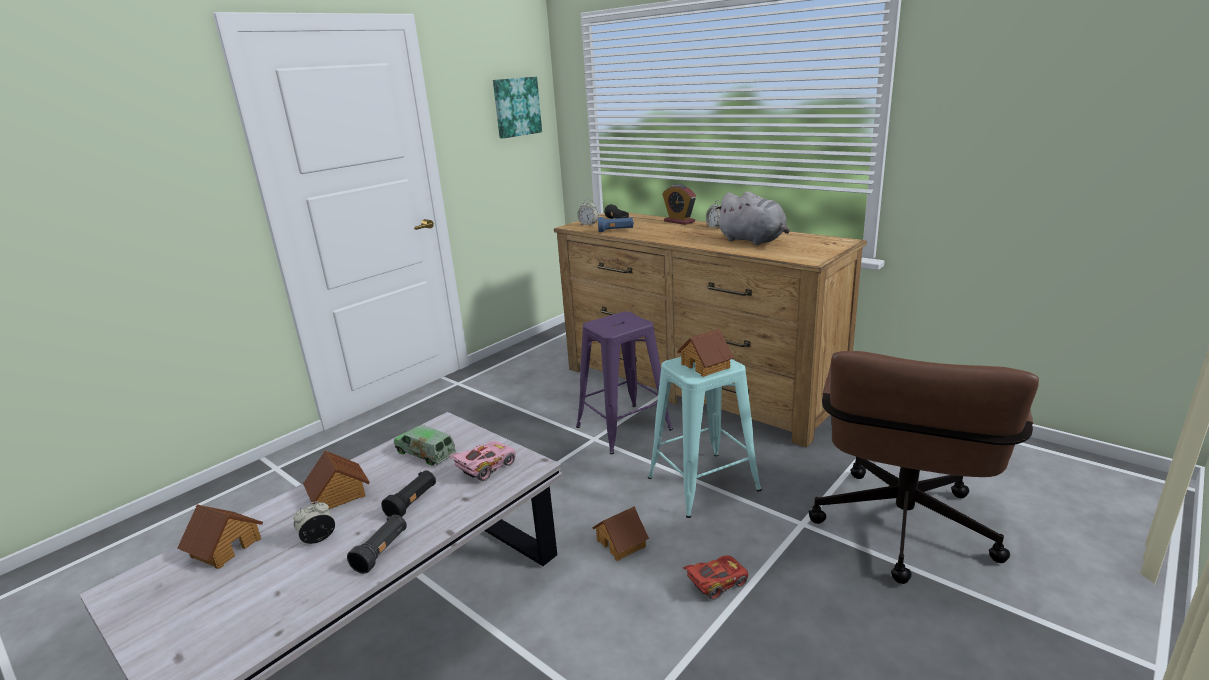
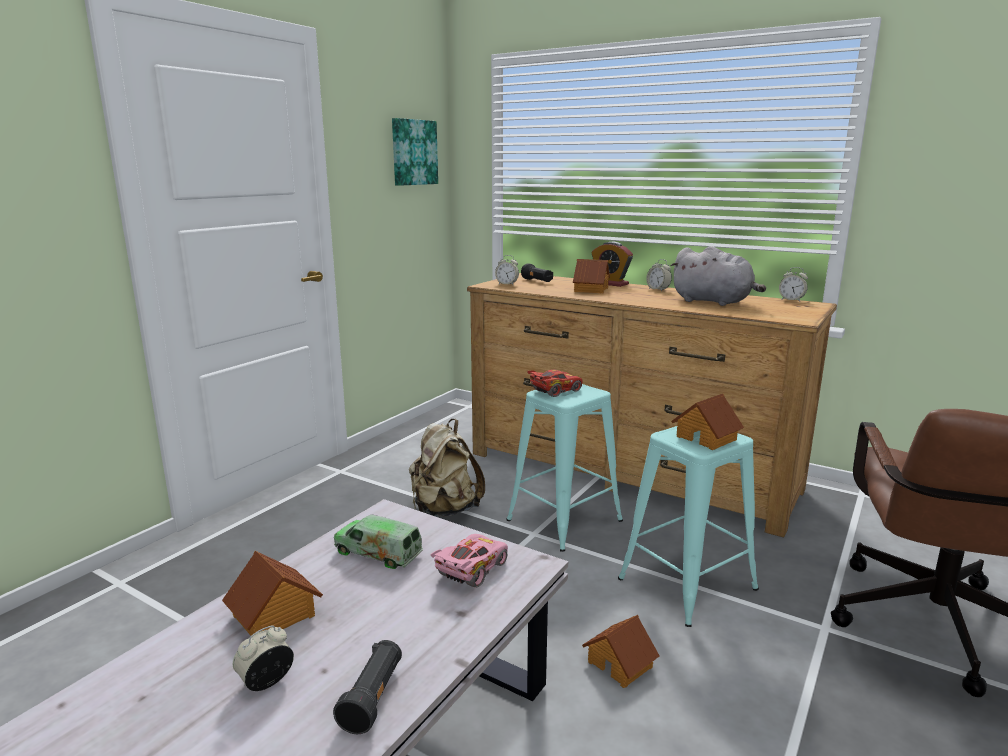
camera: 10 degrees left, 5 degrees down
toy house [177,504,263,569] -> toy house moved to [573,259,610,293]
black flashlight [381,471,436,517] -> none
purple stool [576,312,673,454] -> turquoise stool [506,384,623,552]
blue flashlight [598,217,634,232] -> none
red toy car [683,555,748,600] -> red toy car moved to [527,370,582,397]
none -> beige backpack [409,419,485,517]
none -> alarm clock [779,267,808,302]

